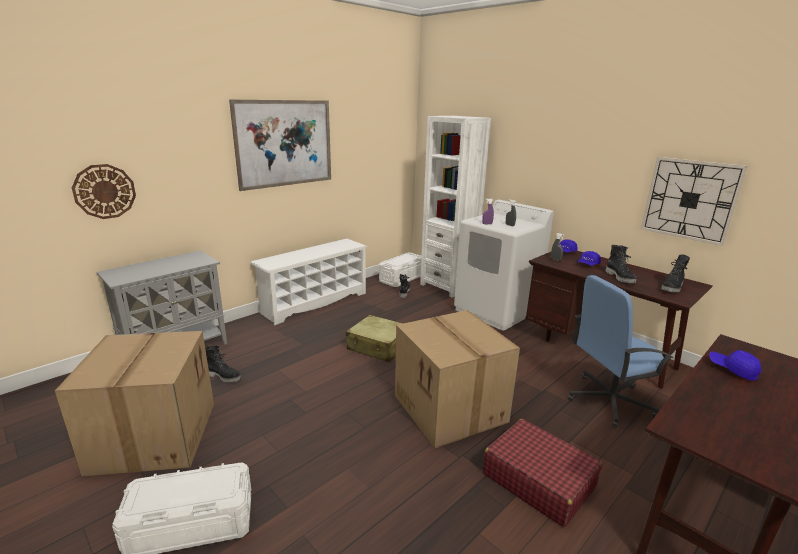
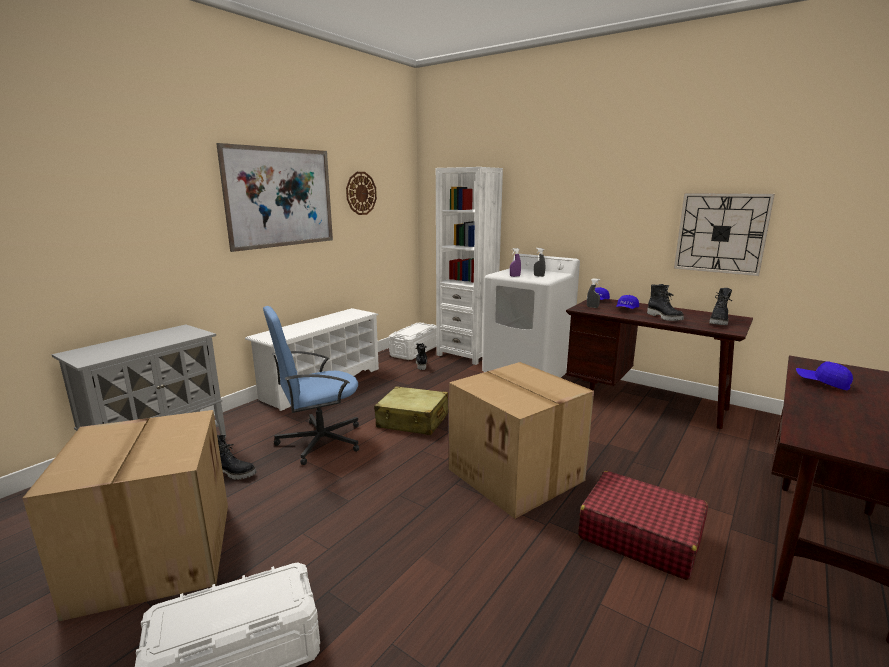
camera: 10 degrees left, 5 degrees down
wall clock [72,164,136,219] -> wall clock moved to [346,172,377,215]
blue office chair [568,275,673,428] -> blue office chair moved to [263,306,359,465]

